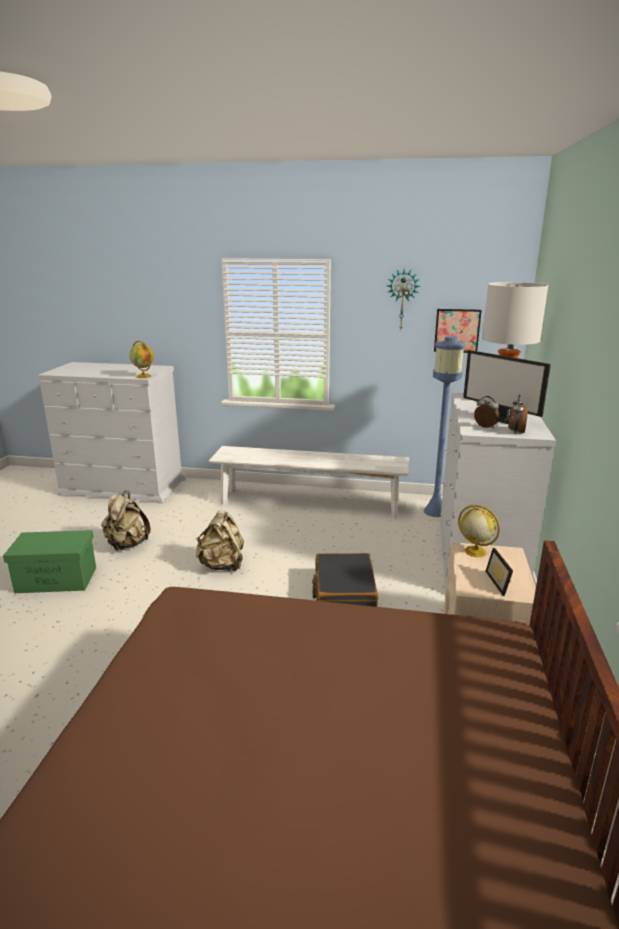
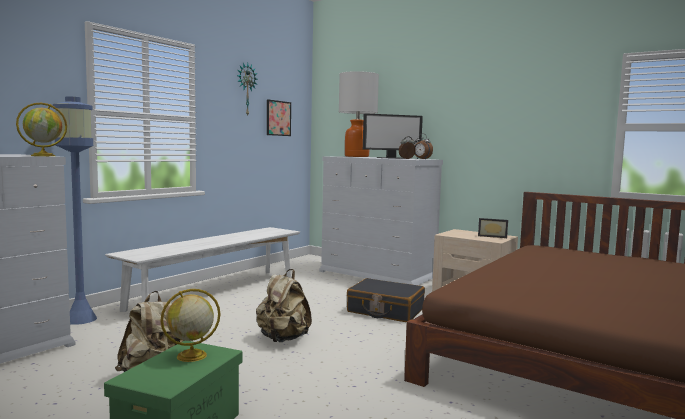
camera: 65 degrees left, 15 degrees down
blue floor lamp [424,336,466,517] -> blue floor lamp moved to [53,96,97,325]
globe [458,504,500,557] -> globe moved to [160,289,220,362]

